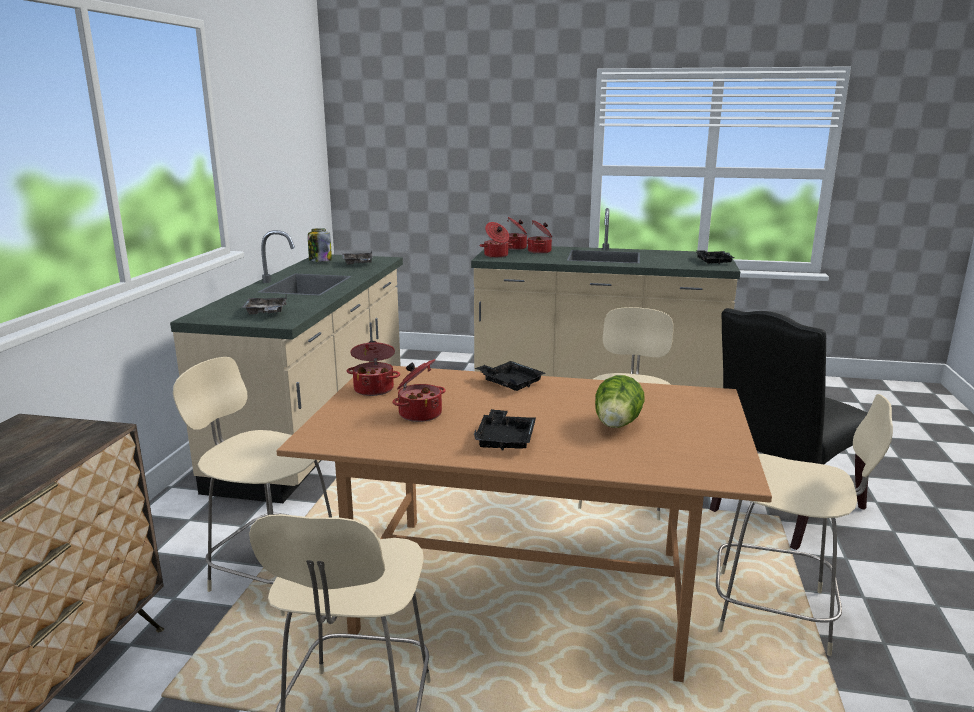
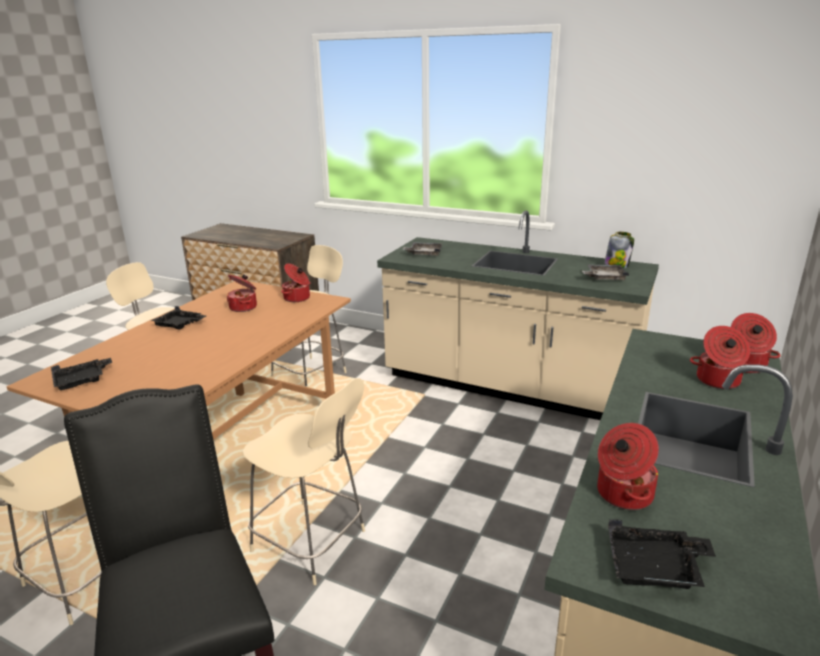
camera: 105 degrees right, 5 degrees up
black tray [475,361,545,391] -> black tray moved to [51,358,112,390]
cooking pot [479,222,513,258] -> cooking pot moved to [597,423,659,510]
lettuce [595,375,645,428] -> none

